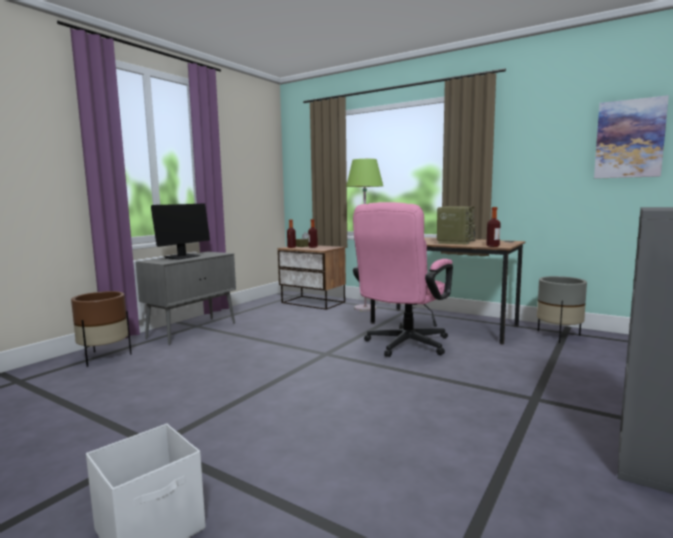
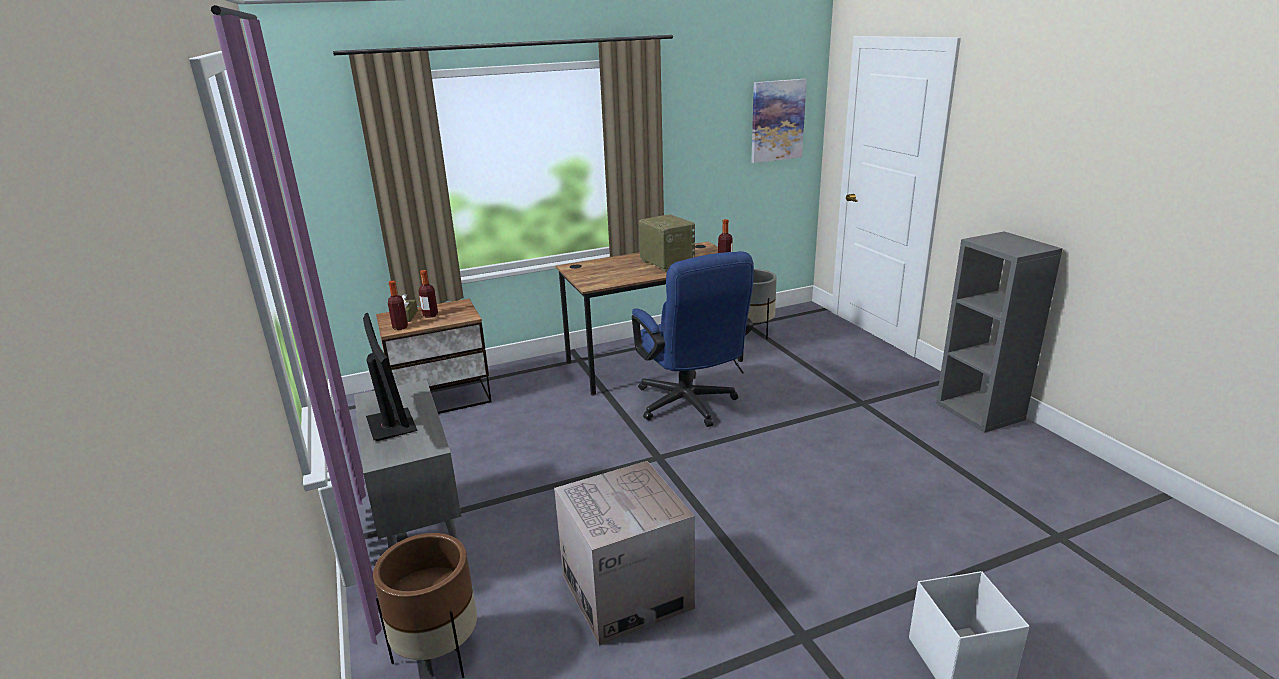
camera: 55 degrees left, 15 degrees up
green floor lamp [346,159,383,312] -> none
pink office chair [353,202,453,357] -> blue office chair [632,251,754,427]
none -> cardboard box [554,461,695,646]

